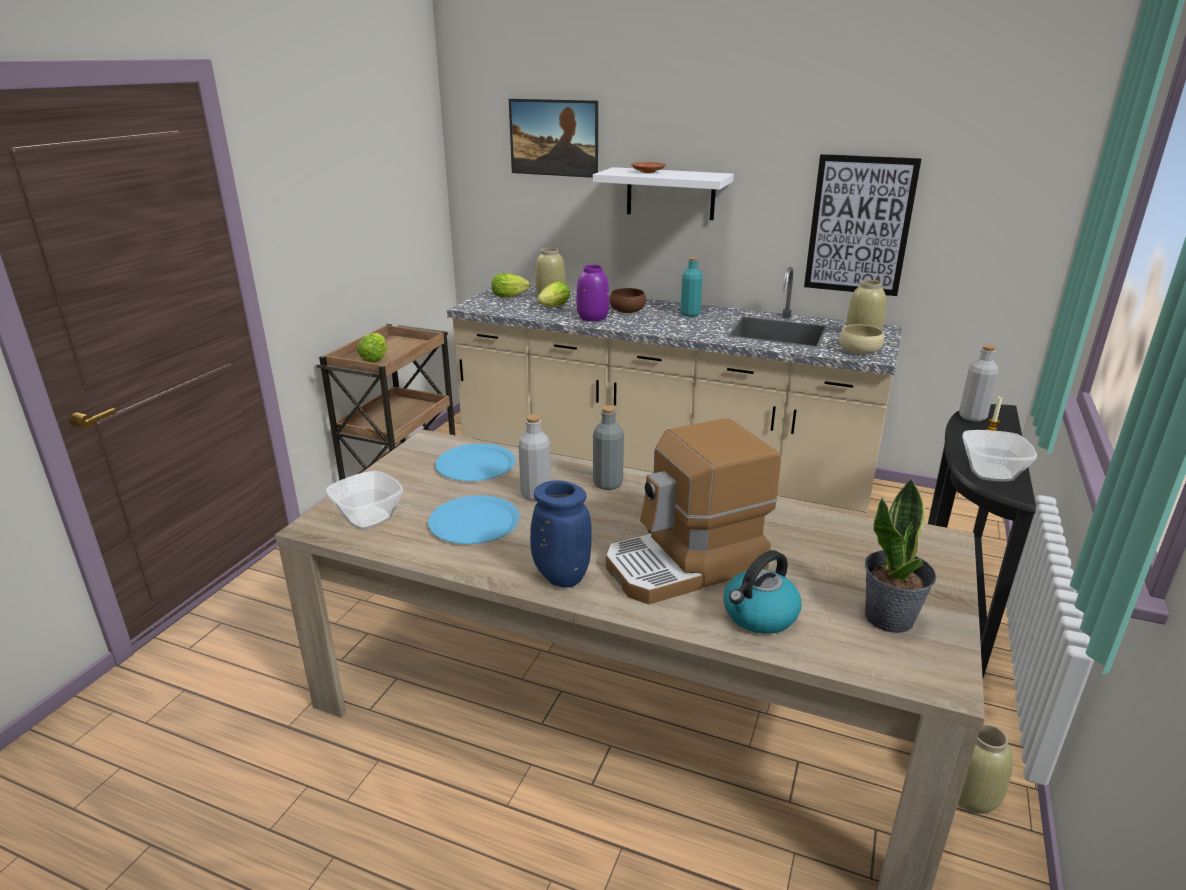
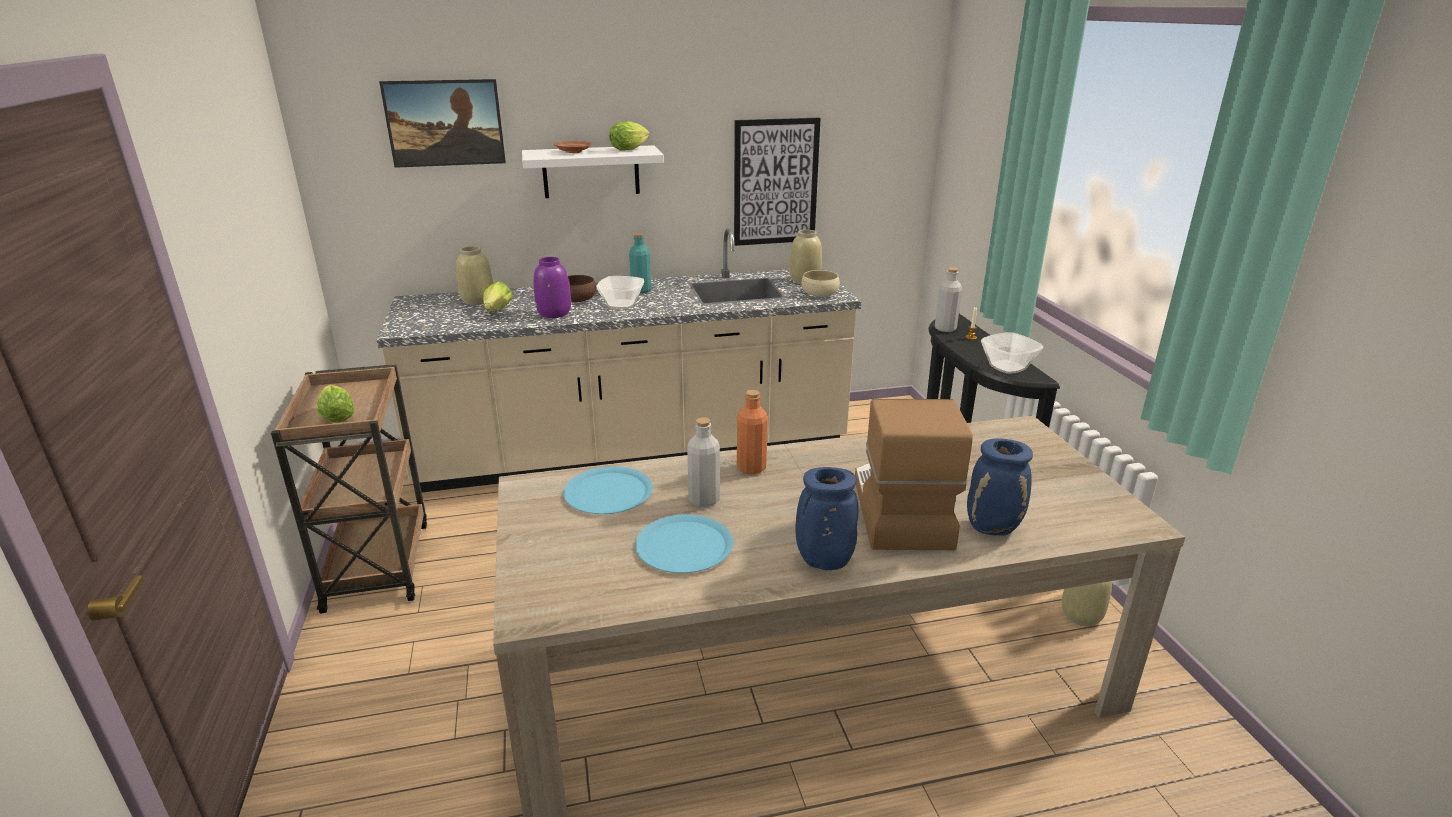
camera: 35 degrees left, 0 degrees up
bowl [326,470,403,530] -> bowl moved to [597,276,644,309]
lettuce [492,273,530,297] -> lettuce moved to [609,121,650,151]
grey bottle [593,405,624,490] -> orange bottle [737,390,768,474]
coffee machine [606,418,781,604] -> coffee machine turned 150 degrees clockwise [855,399,973,550]
kettle [724,550,801,634] -> blue vase [967,438,1033,536]
potted plant [865,478,936,633] -> none

